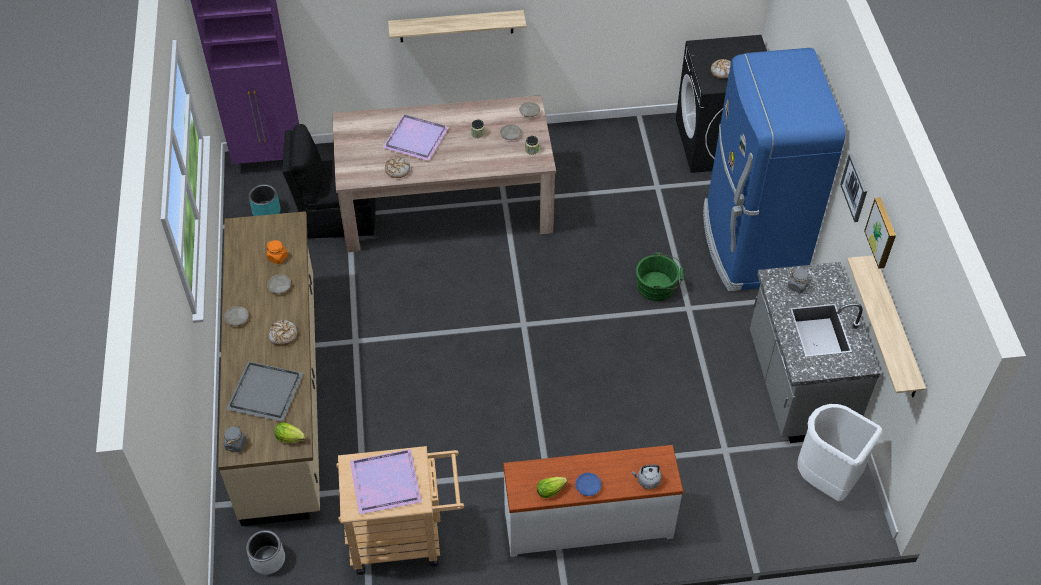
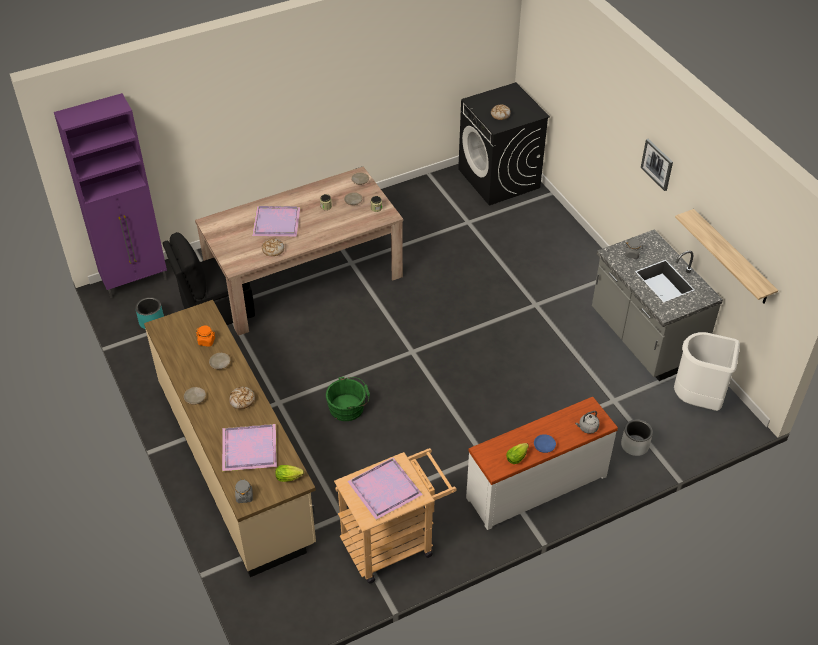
camera: 20 degrees left, 5 degrees down
grey tray [226,361,304,422] -> purple tray [222,424,277,471]
grey planter [246,530,285,575] -> grey planter moved to [621,419,653,456]
shelf [388,10,526,42] -> none
green bucket [636,252,684,301] -> green bucket moved to [326,377,370,421]
blue fridge [703,48,845,291] -> none
picture [864,197,896,269] -> none

